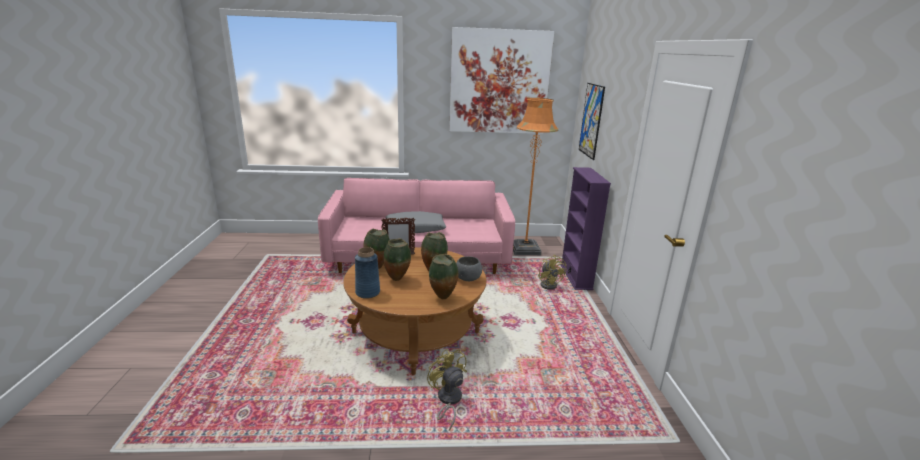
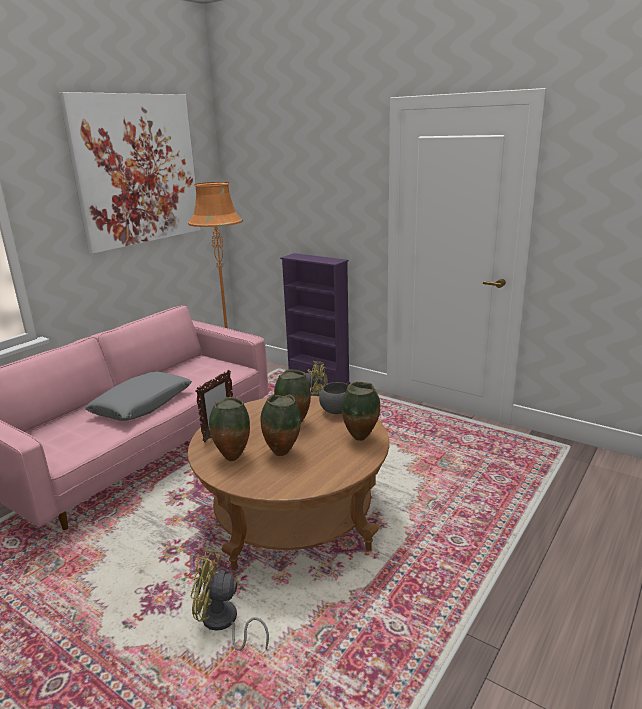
camera: 50 degrees left, 0 degrees up
blue vase [355,247,380,299] -> none
yellow fan [427,349,467,431] -> yellow fan moved to [190,550,269,651]
picture [579,83,605,160] -> none

